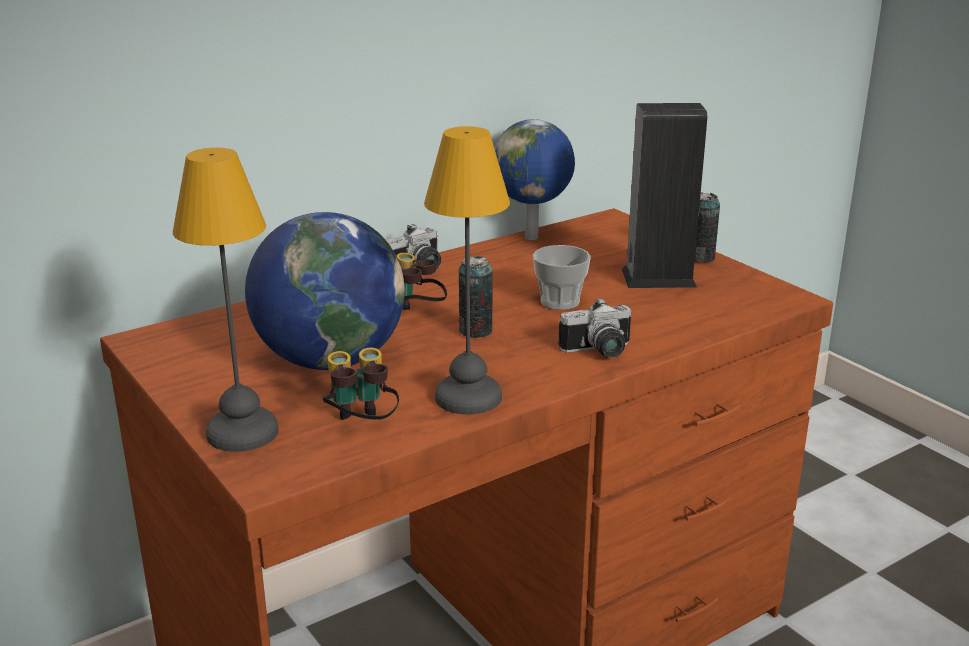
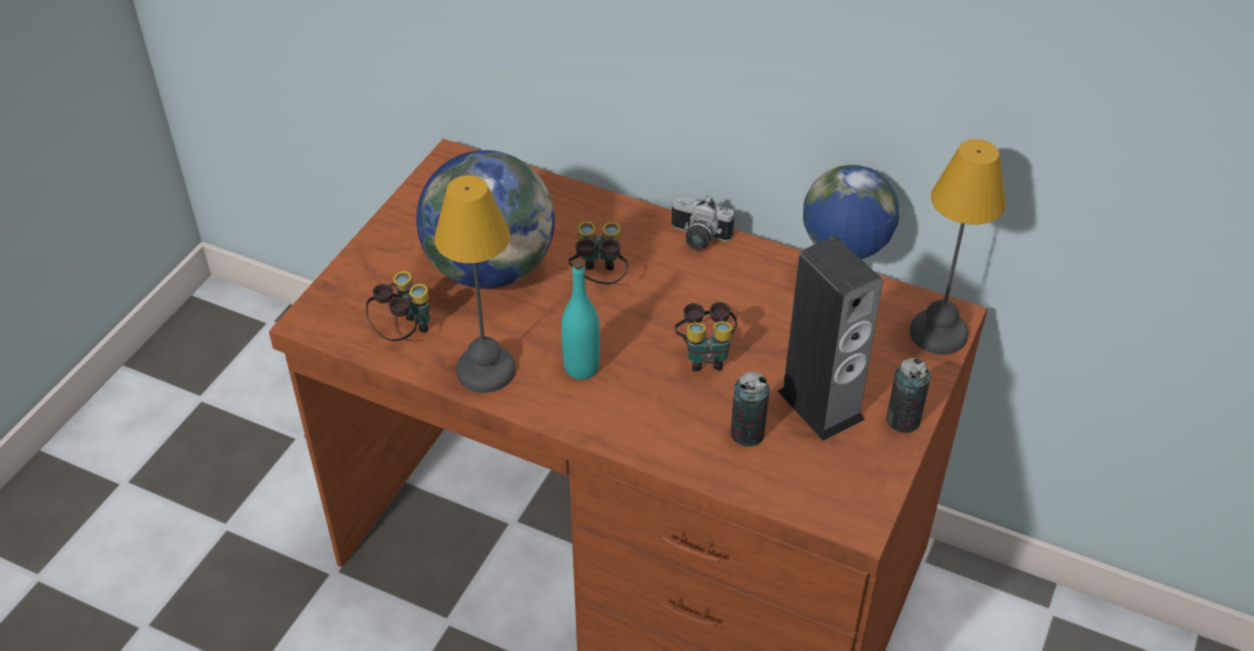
camera: 60 degrees right, 20 degrees up
table lamp [173,148,279,452] -> table lamp moved to [910,139,1006,355]
can [459,256,493,338] -> can moved to [730,372,770,447]
cup [533,245,591,310] -> binoculars [675,302,737,372]
camera [558,298,632,357] -> none
none -> turquoise bottle [561,261,600,380]

